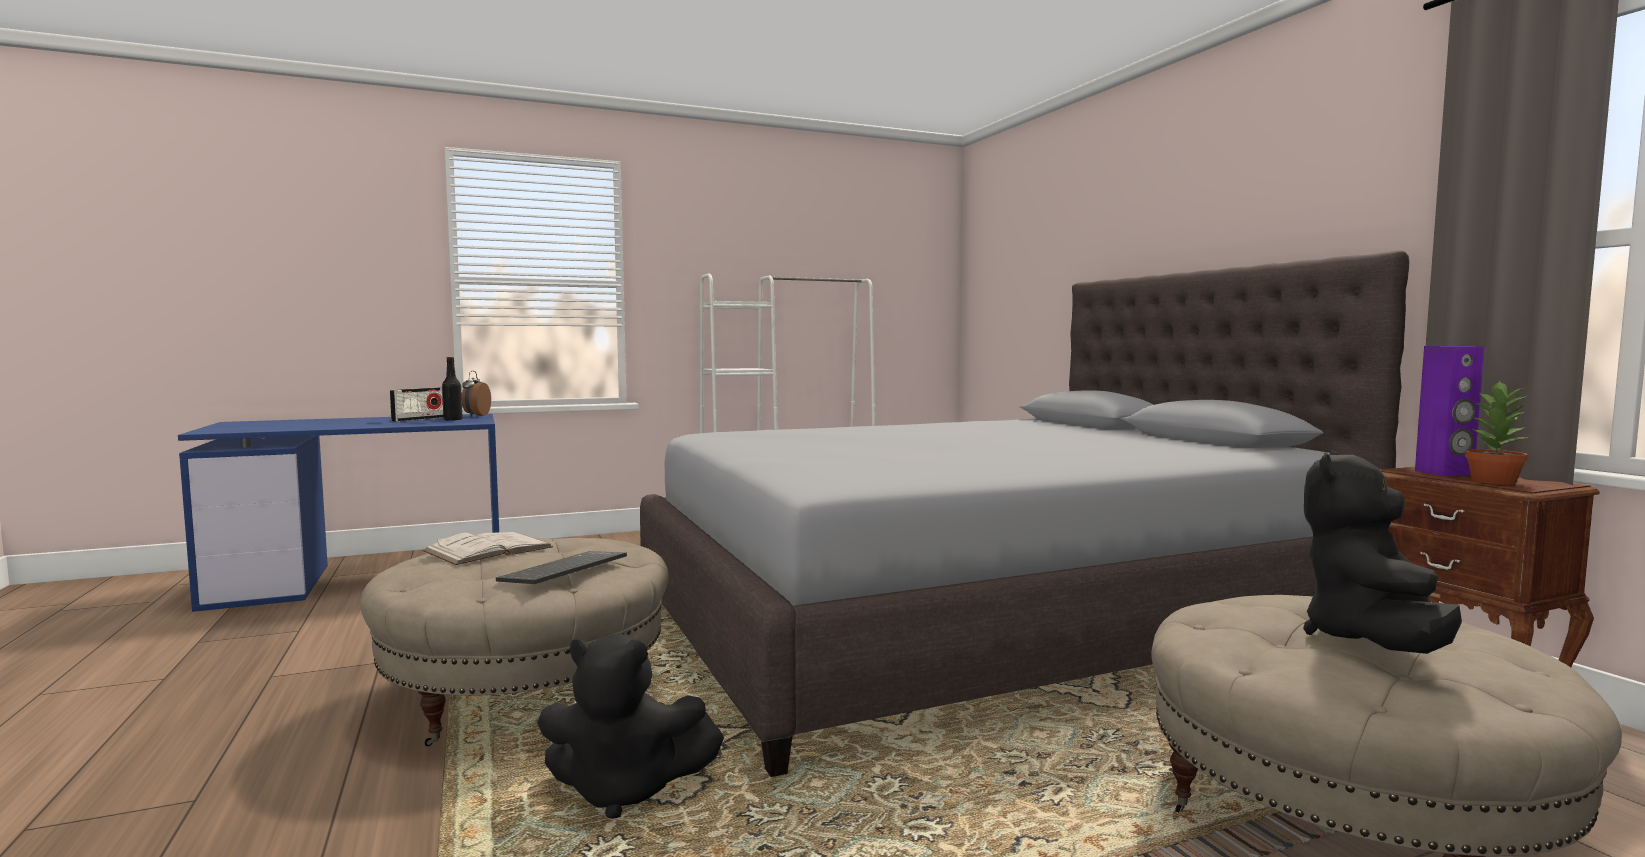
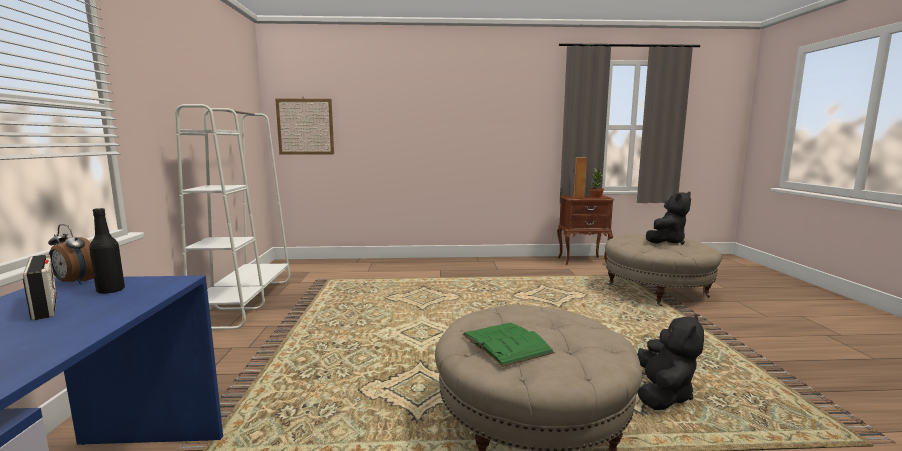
camera: 70 degrees left, 5 degrees up
white book [423,532,553,565] -> green book [462,323,555,367]
keyboard [496,551,627,584] -> none
grey bed [640,251,1409,777] -> none
black plush toy [1303,451,1462,654] -> black plush toy turned 90 degrees counterclockwise [646,192,691,245]
purple speaker [1415,346,1485,476] -> brown speaker [574,157,587,197]
none -> picture [275,97,334,154]

